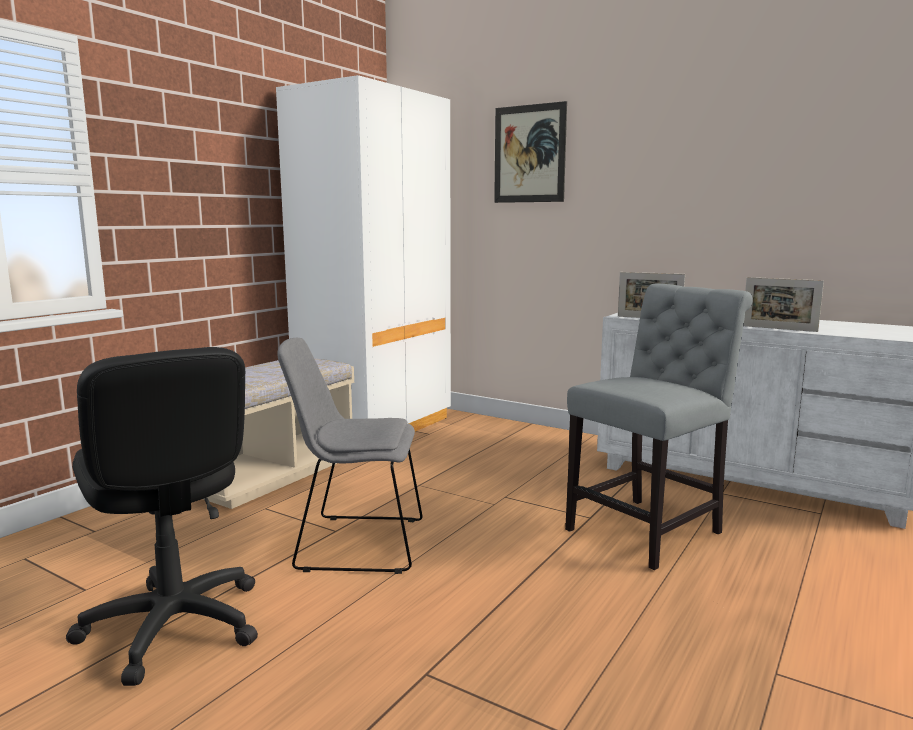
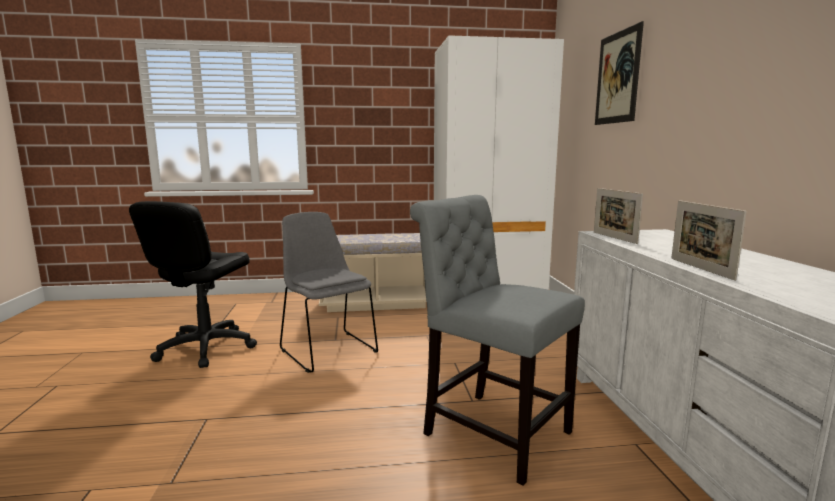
camera: 50 degrees right, 0 degrees up
grey chair [565,284,753,570] -> grey chair turned 150 degrees counterclockwise [410,195,585,486]

